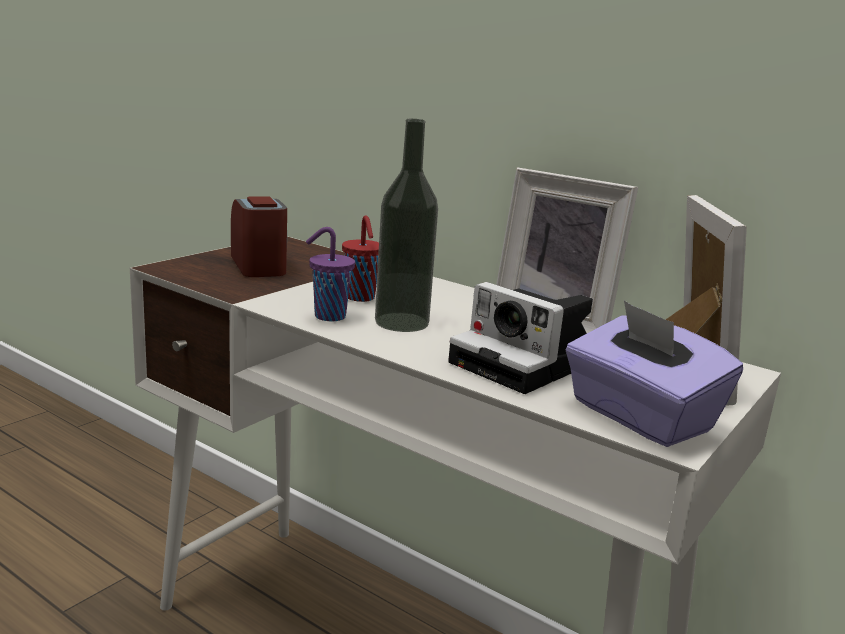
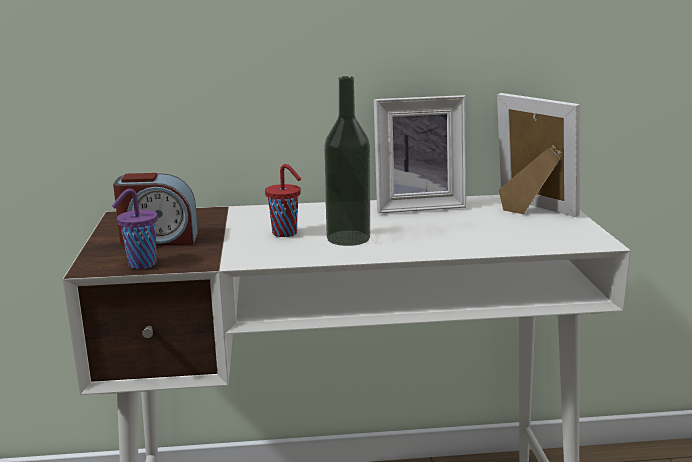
camera: 40 degrees left, 0 degrees up
alarm clock [231,196,287,277] -> alarm clock turned 150 degrees clockwise [113,173,198,246]
purple cup [306,227,355,321] -> purple cup moved to [112,189,158,269]
camera [448,282,593,394] -> none
purple tissue box [566,301,743,447] -> none

